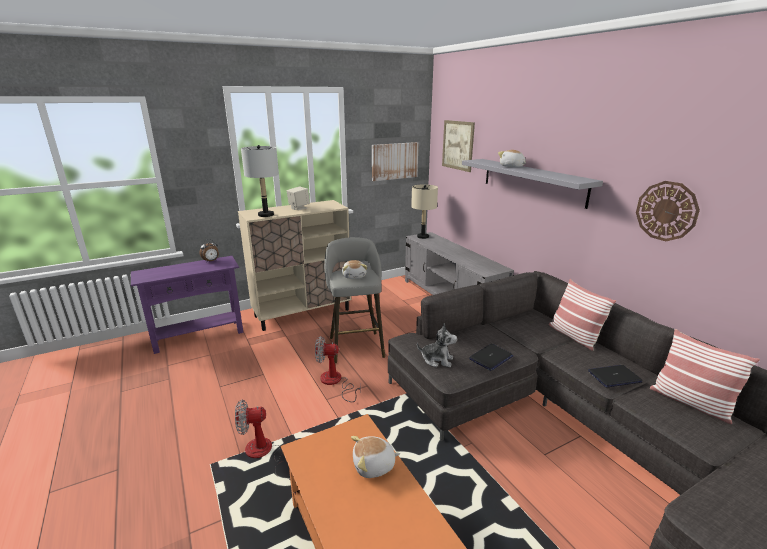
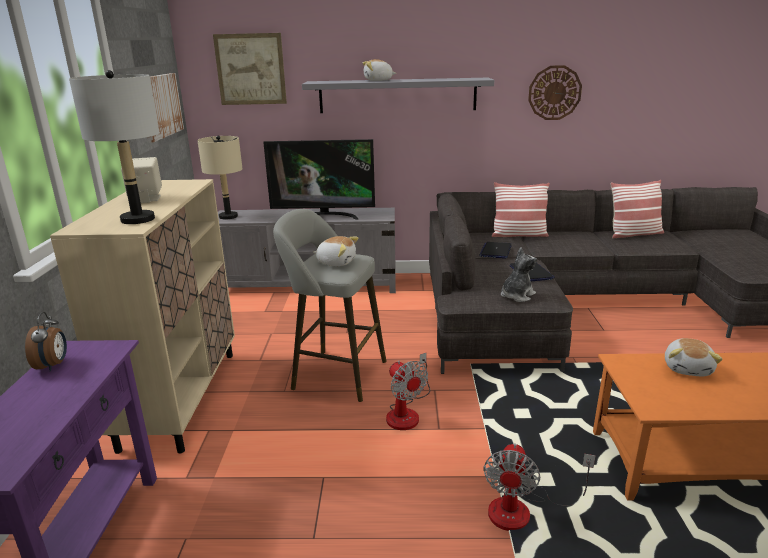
camera: 60 degrees left, 0 degrees up
fan [315,336,361,402] -> fan turned 60 degrees counterclockwise [386,353,430,430]
laptop [588,365,643,388] -> laptop moved to [479,242,512,259]
none -> television [263,139,375,220]

